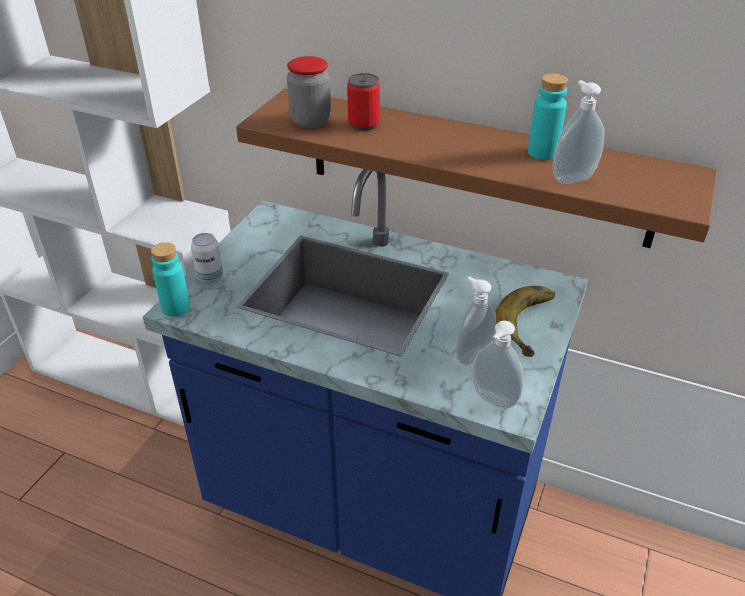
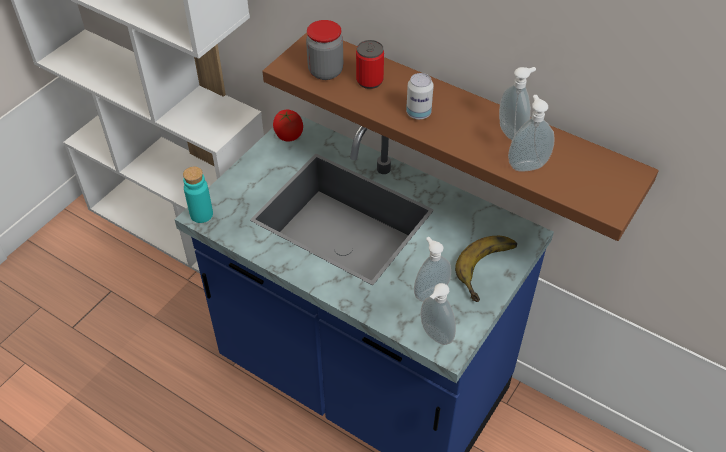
camera: 10 degrees right, 10 degrees up
can [191,233,223,282] -> can moved to [406,73,434,120]
turquoise bottle [528,73,568,160] -> soap dispenser [499,67,536,140]
none -> tomato [273,110,303,142]

